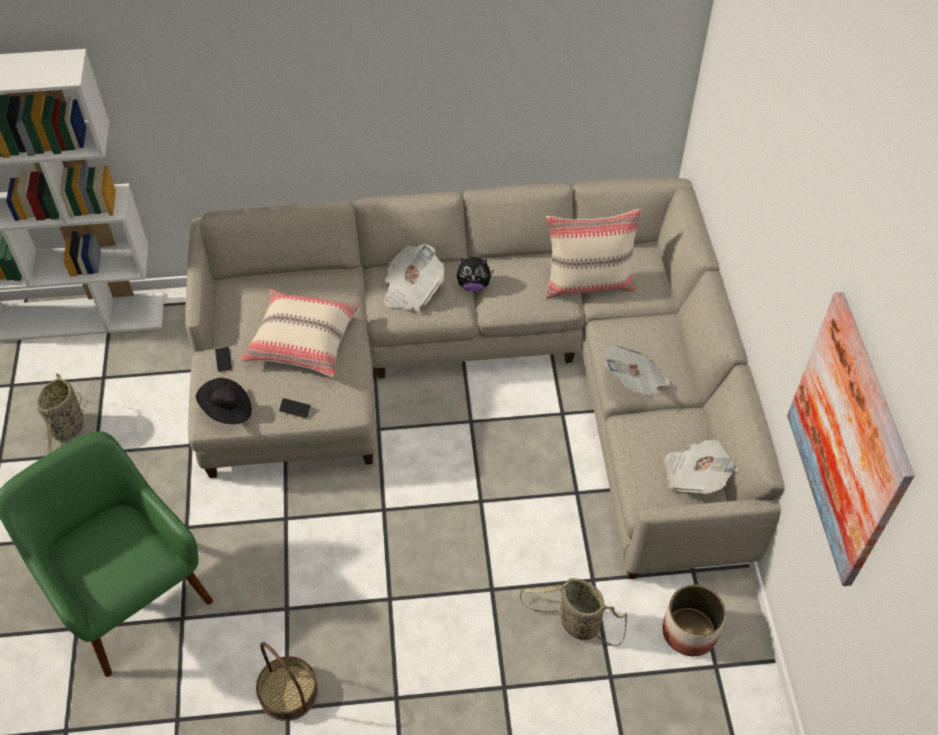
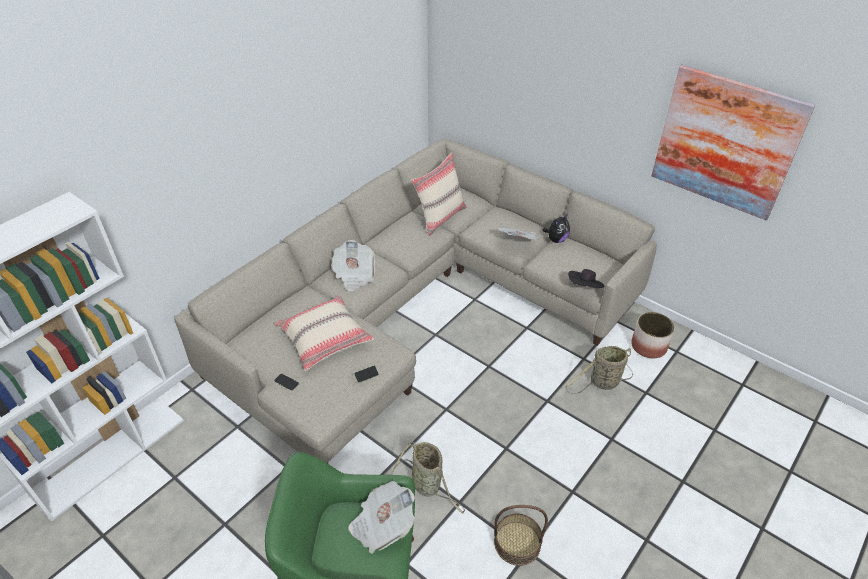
camera: 45 degrees left, 10 degrees down
basket [37,373,84,454] -> basket moved to [391,442,465,513]
black hat [196,378,252,424] -> black hat moved to [568,269,604,288]
plush toy [457,257,494,292] -> plush toy moved to [543,214,570,243]
newspaper [665,439,738,494] -> newspaper moved to [349,481,415,554]

